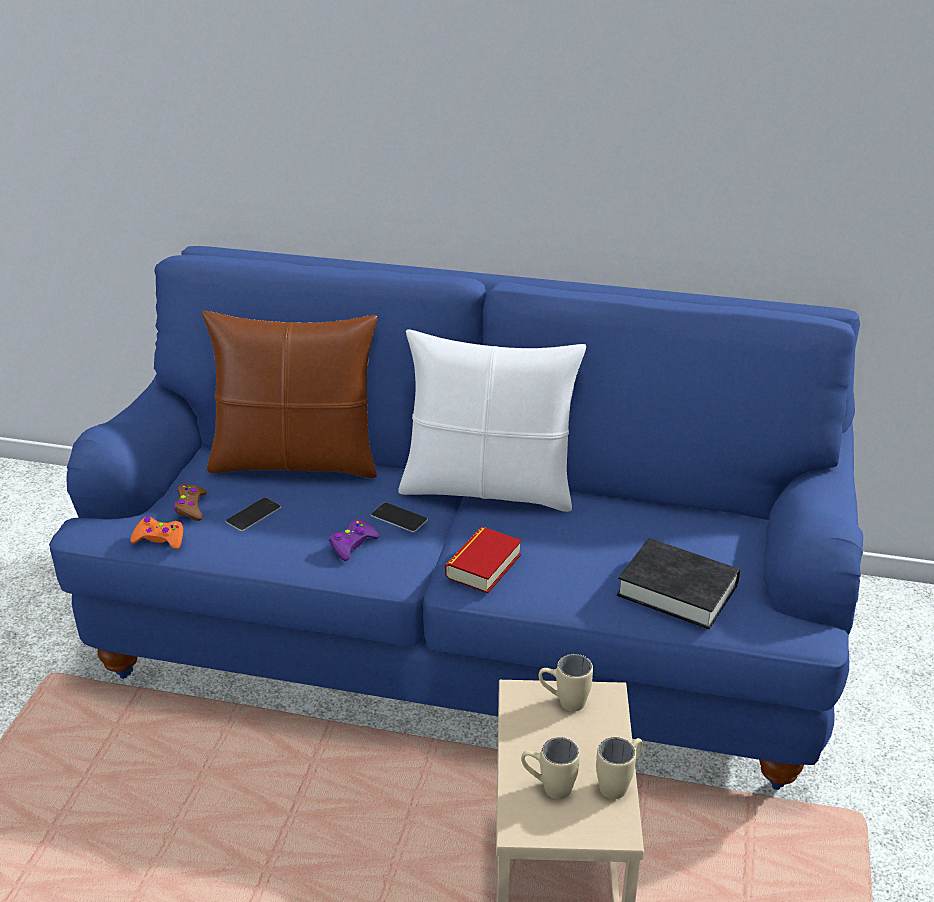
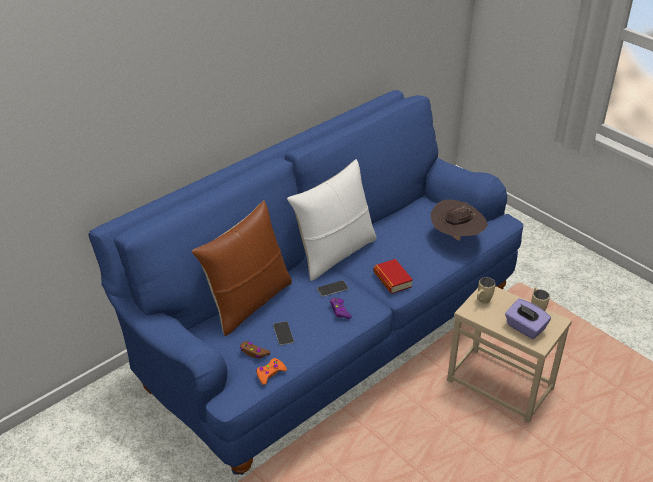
camera: 55 degrees left, 5 degrees up
beige mug [521,737,580,799] -> purple tissue box [505,299,551,339]
black book [617,538,740,629] -> brown hat [431,200,488,241]

